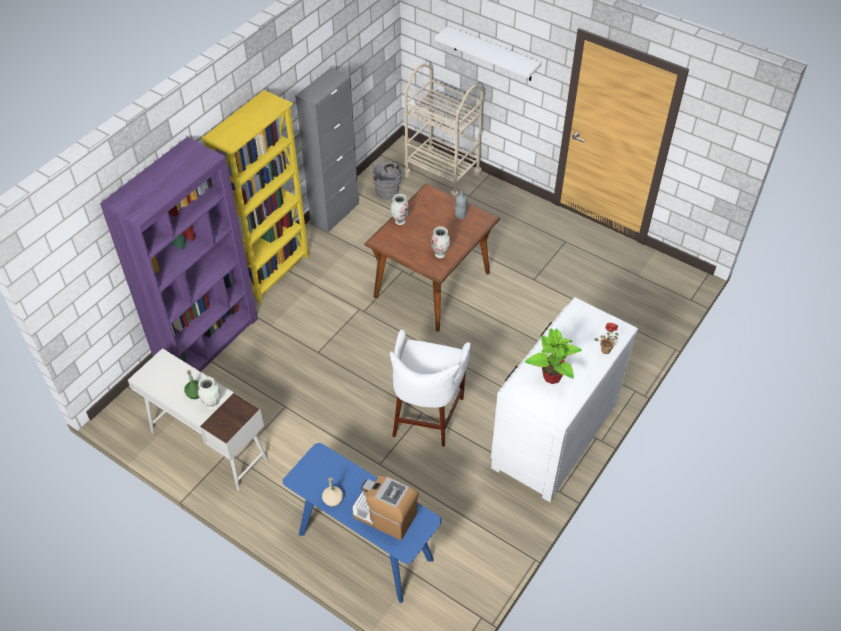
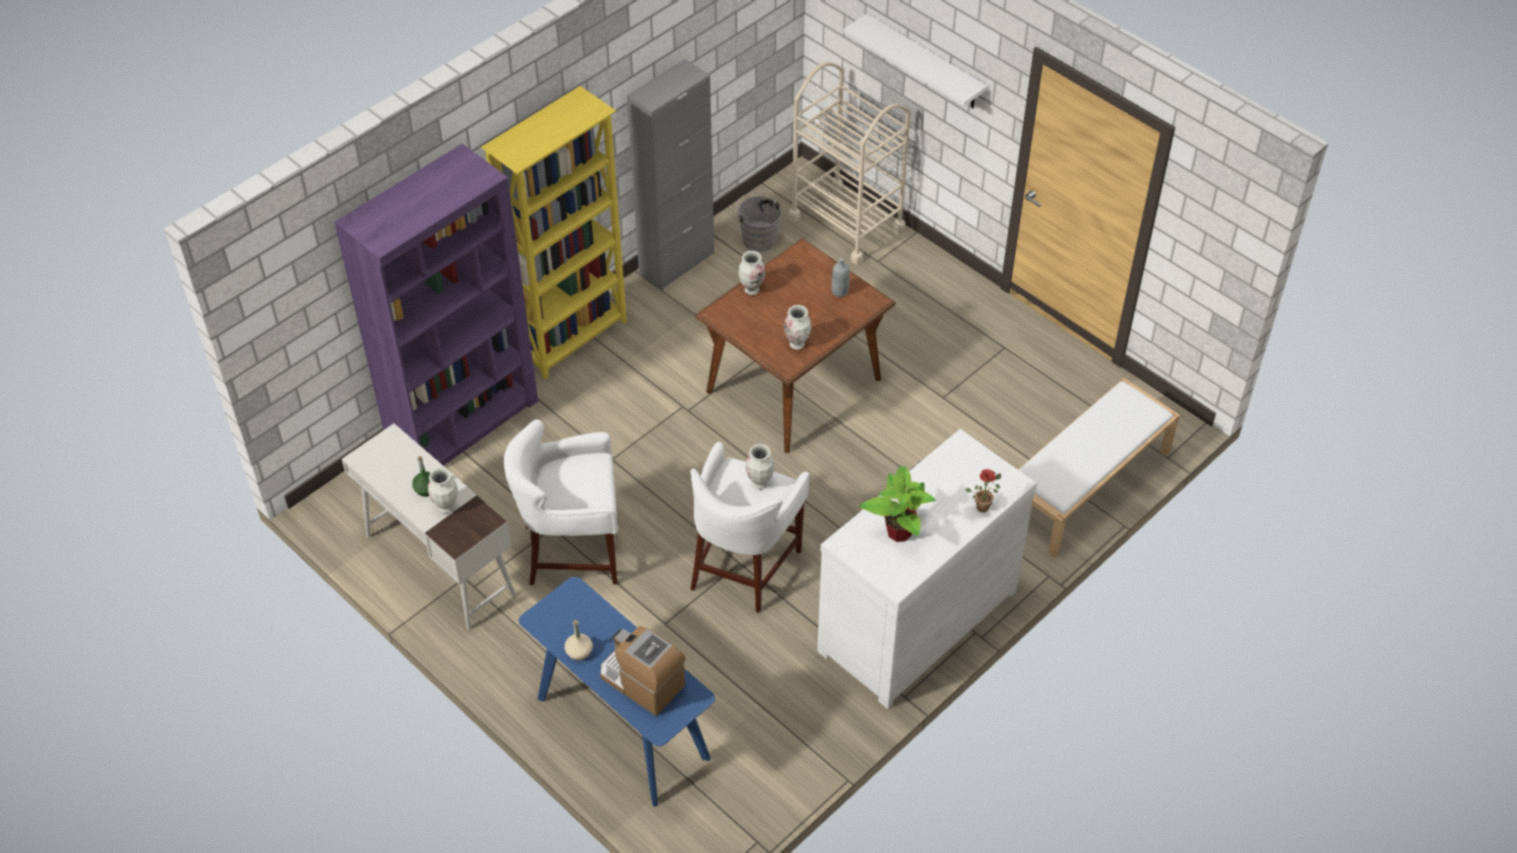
camera: 10 degrees right, 0 degrees up
none -> white stool [504,420,618,585]
none -> vase [745,444,775,489]
none -> white bench [1018,378,1180,558]

